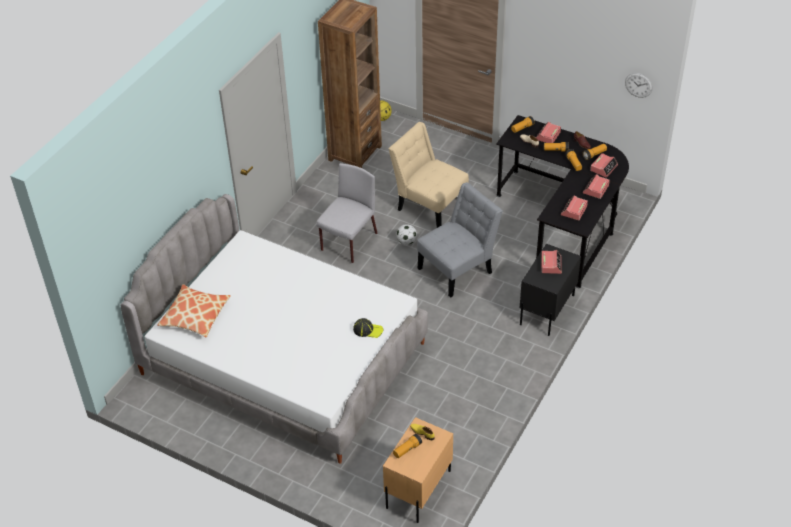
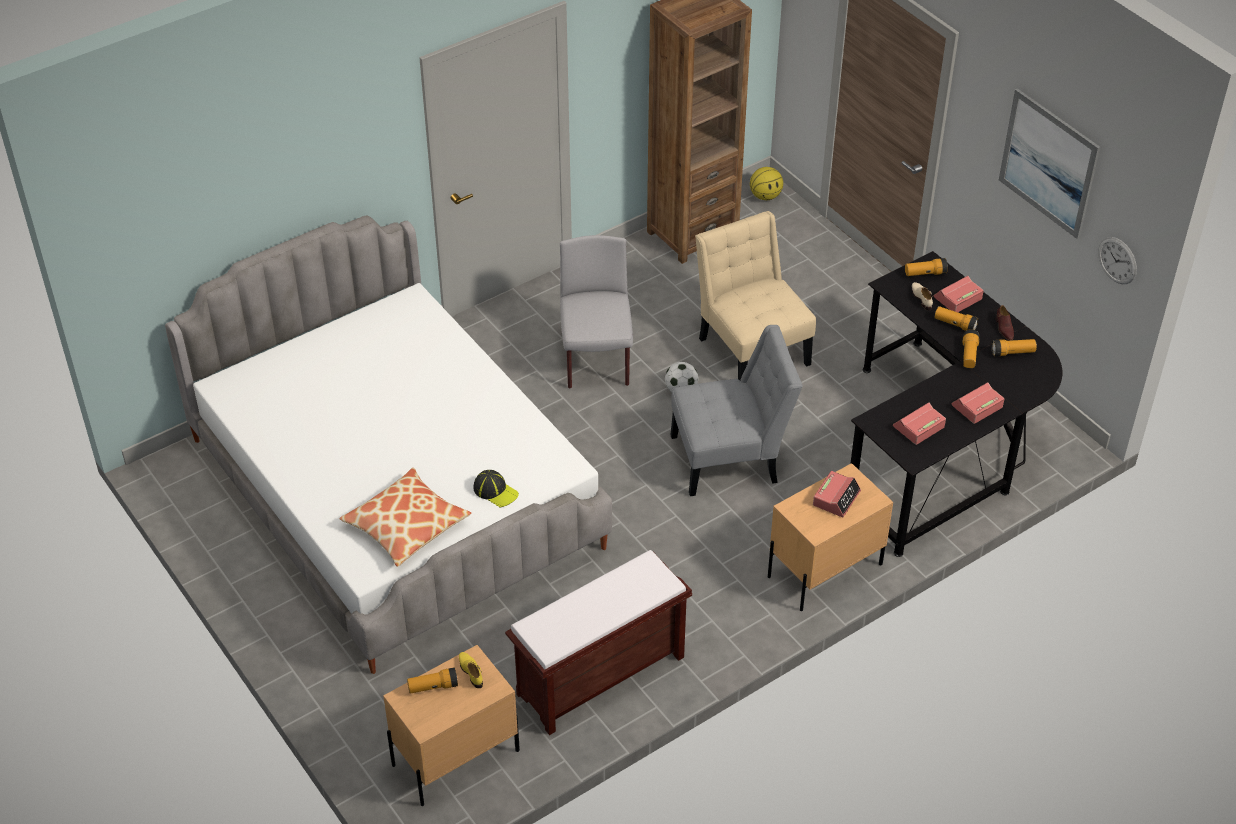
camera: 25 degrees right, 0 degrees up
pillow [157,284,231,337] -> pillow moved to [340,468,472,567]
grey chair [316,163,377,263] -> grey chair turned 60 degrees counterclockwise [560,235,633,389]
black nightstand [520,244,581,336] -> beige nightstand [768,463,893,611]
alarm clock [590,153,618,178] -> none
none -> brown bench [505,550,692,735]
none -> picture [999,88,1100,239]

